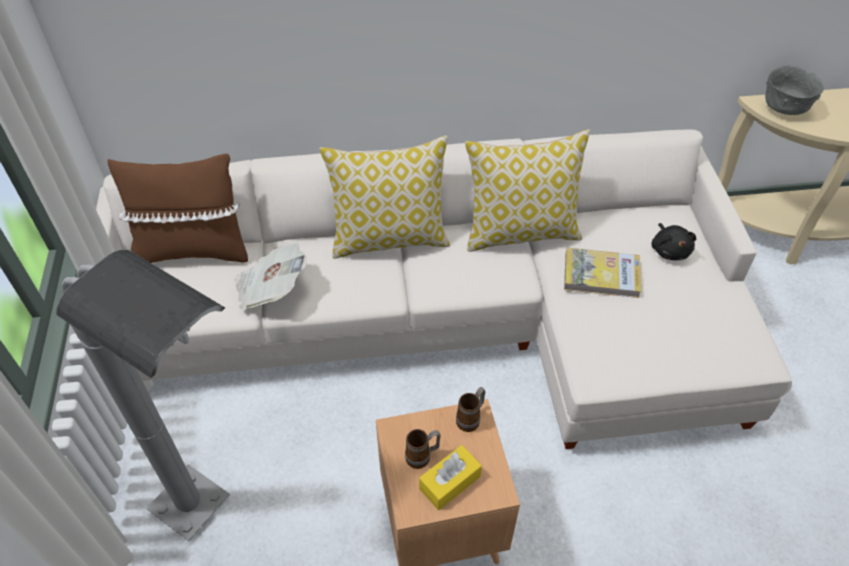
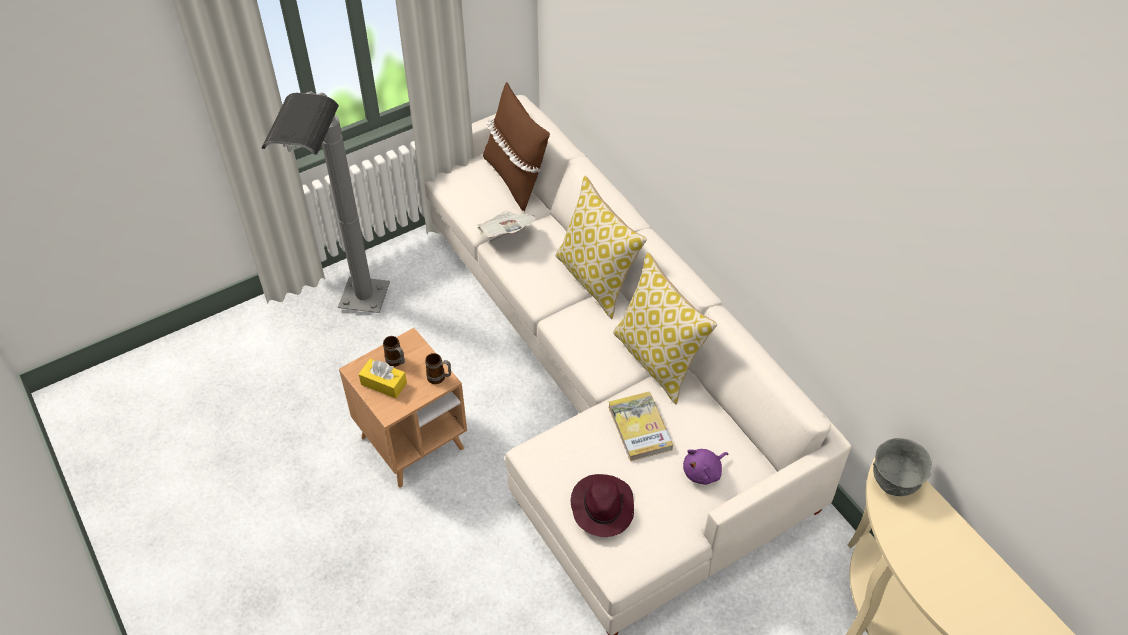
camera: 65 degrees right, 0 degrees up
black plush toy [651,223,696,260] -> purple plush toy [683,449,728,485]
none -> purple hat [571,474,634,537]

